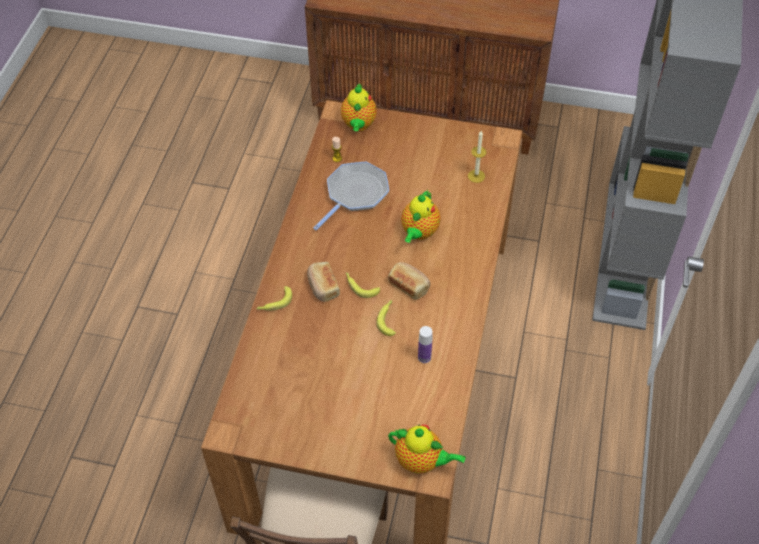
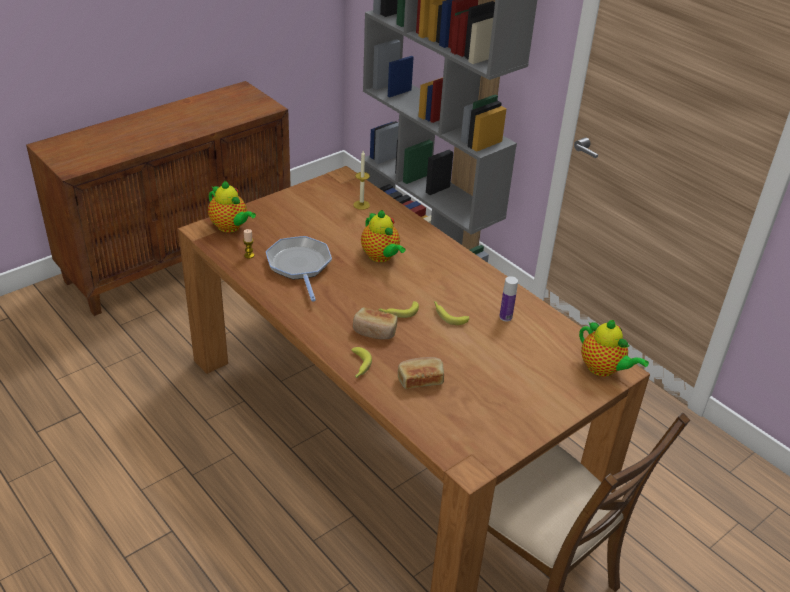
camera: 55 degrees left, 15 degrees down
bread [388,262,430,300] -> bread moved to [398,357,444,389]
teapot [388,424,465,473] -> teapot turned 75 degrees clockwise [579,320,649,377]

